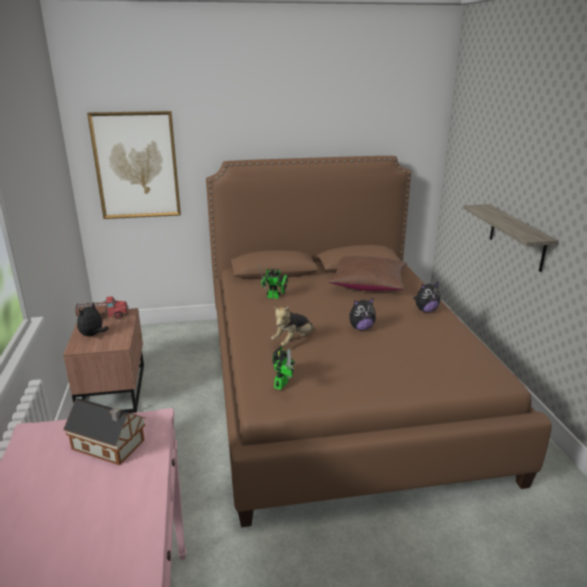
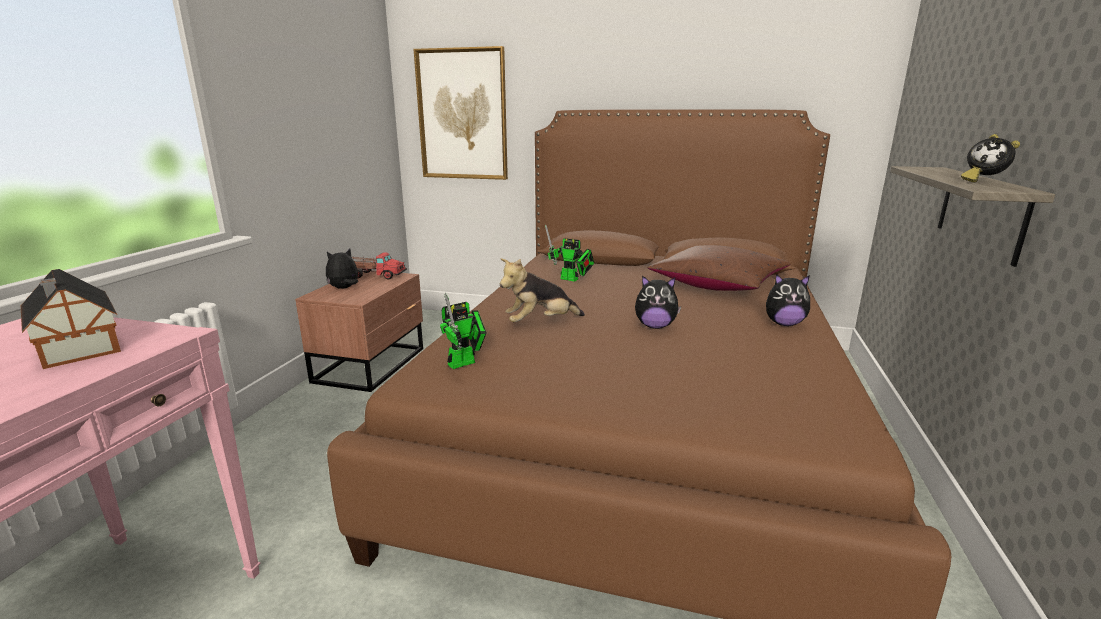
camera: 25 degrees right, 5 degrees down
none -> alarm clock [961,134,1020,183]

